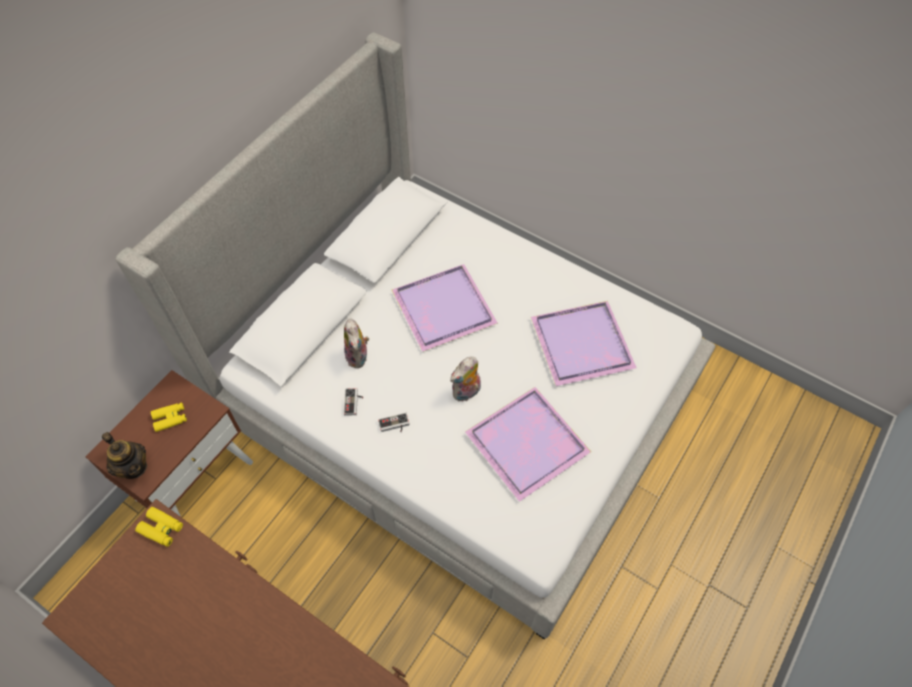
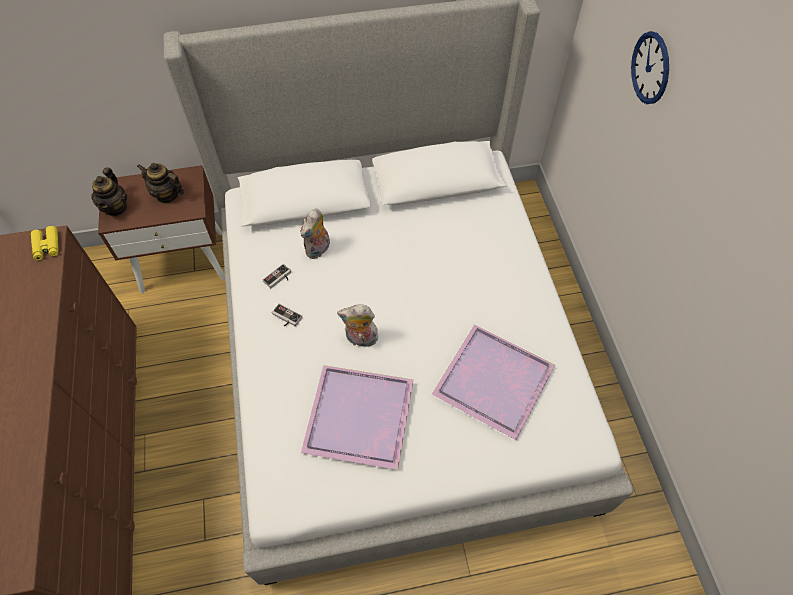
camera: 45 degrees right, 0 degrees up
yellow binoculars [151,402,187,432] -> teapot [137,163,184,204]
purple tray [392,264,498,352] -> none
none -> wall clock [631,31,669,104]

